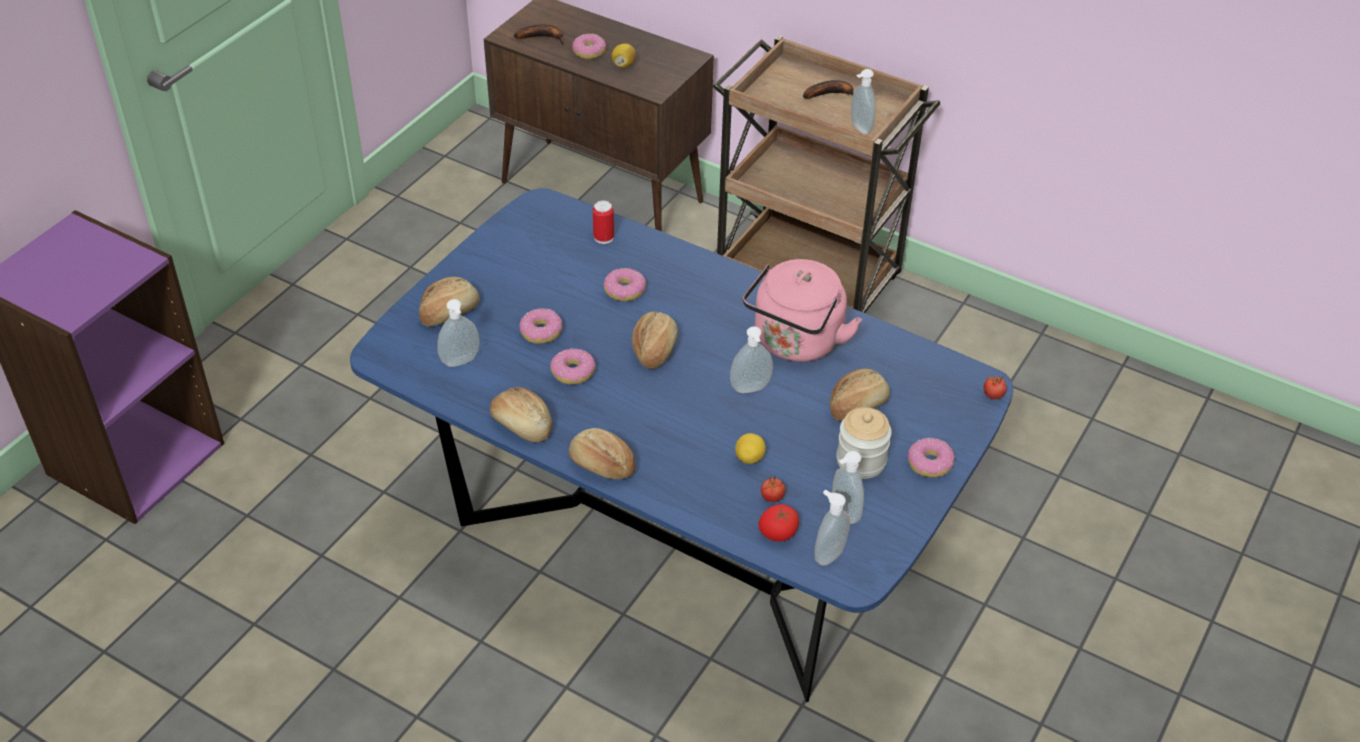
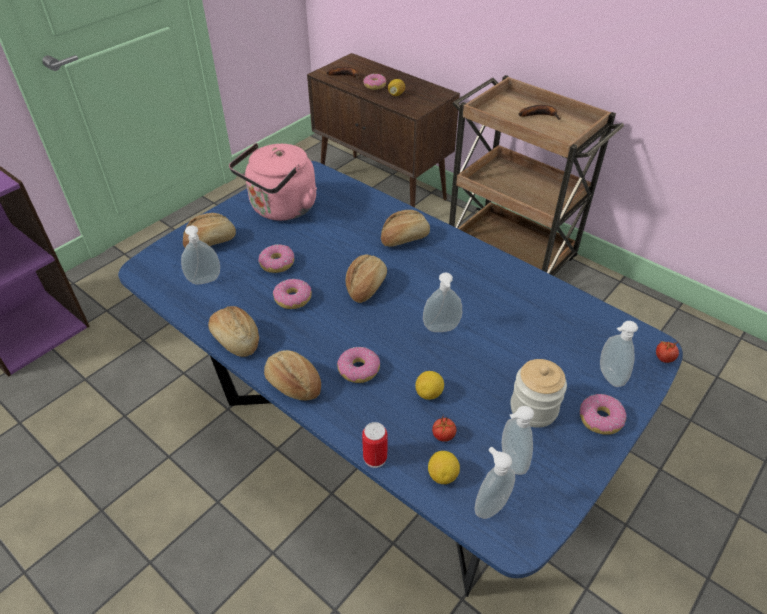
camera: 10 degrees right, 0 degrees up
can [593,200,614,244] -> can moved to [362,422,388,468]
donut [603,268,646,301] -> donut moved to [337,347,380,383]
pink kettle [743,259,862,362] -> pink kettle moved to [229,143,317,221]
tomato [758,504,799,542] -> lemon [428,451,460,484]
bread [830,369,890,421] -> bread moved to [381,210,430,247]
soap dispenser [851,69,876,134] -> soap dispenser moved to [600,321,638,387]

